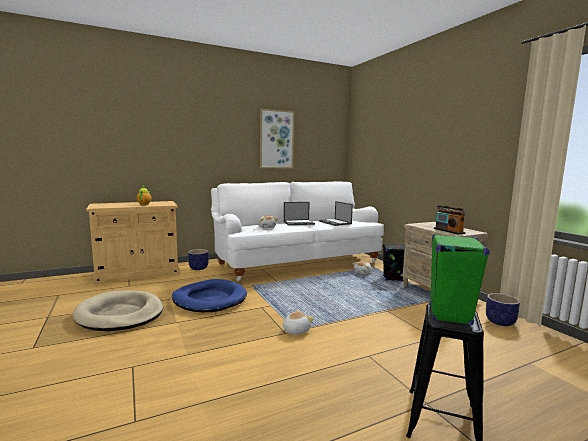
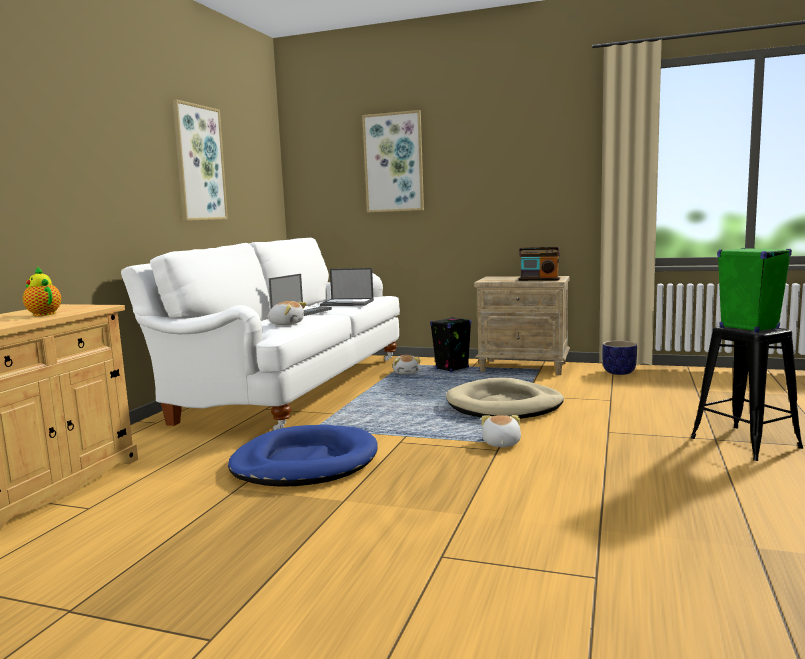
camera: 45 degrees left, 0 degrees up
beige dog bed [73,290,163,331] -> beige dog bed moved to [446,378,564,419]
planter [188,249,209,270] -> none
none -> picture [362,110,424,212]

